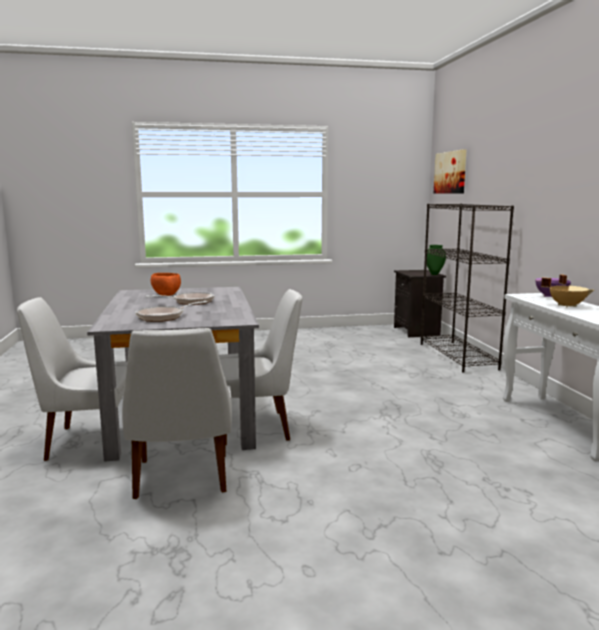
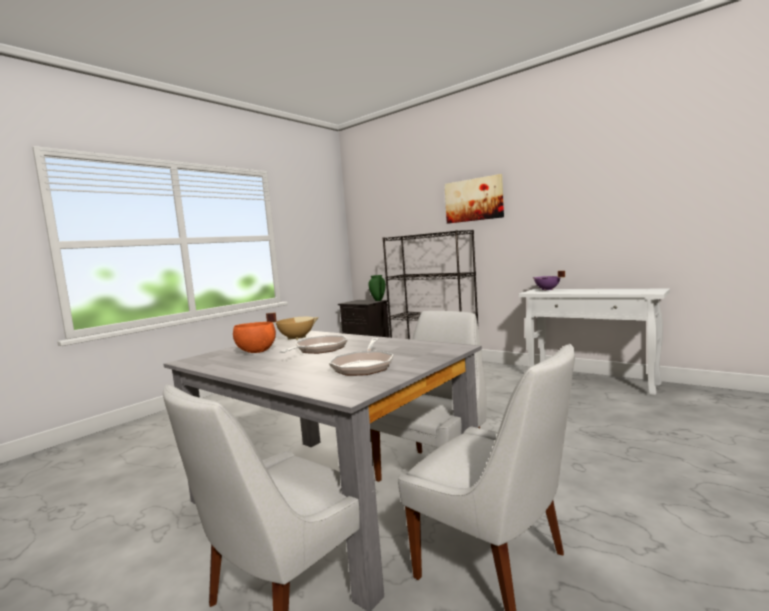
camera: 40 degrees left, 5 degrees down
picture [434,149,467,194] -> picture moved to [445,174,504,224]
beige cooking pot [541,278,594,308] -> beige cooking pot moved to [266,312,319,340]

